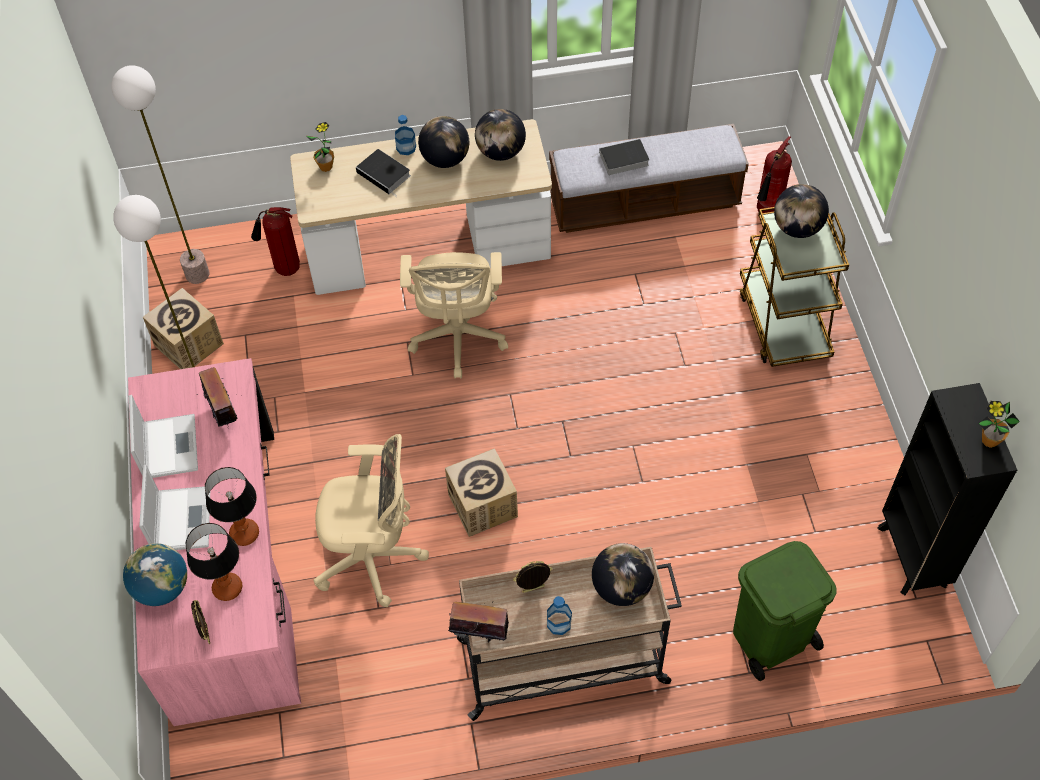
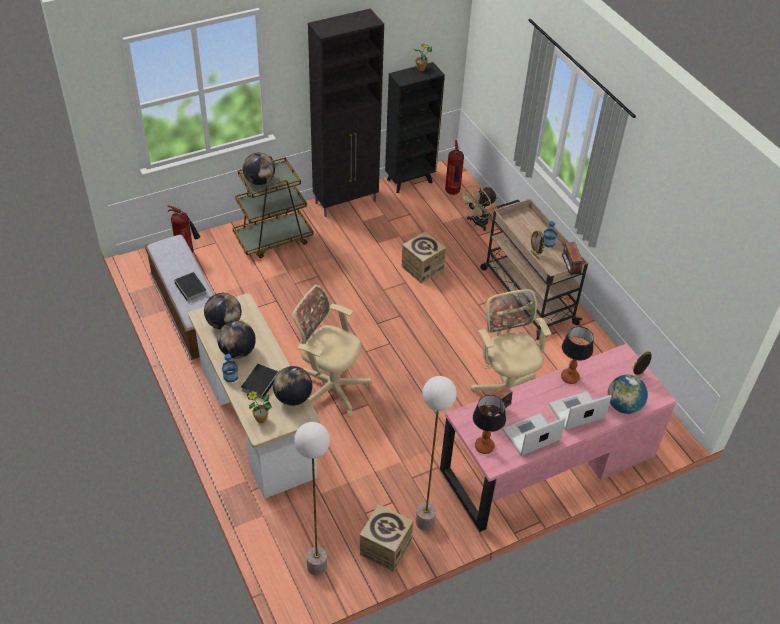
camera: 110 degrees left, 10 degrees down
table lamp [186,523,242,601] -> table lamp moved to [473,395,506,454]
fire extinguisher [251,207,300,276] -> fire extinguisher moved to [445,140,464,195]
beige office chair [400,252,508,379] -> beige office chair turned 135 degrees counterclockwise [292,285,371,417]
cardboard box [445,448,518,537] -> cardboard box moved to [402,231,446,284]
globe [592,543,654,606] -> globe moved to [273,366,312,406]
green trash can [733,541,837,681] -> beige fan [459,185,497,231]
none -> black cabinet [308,9,384,217]

